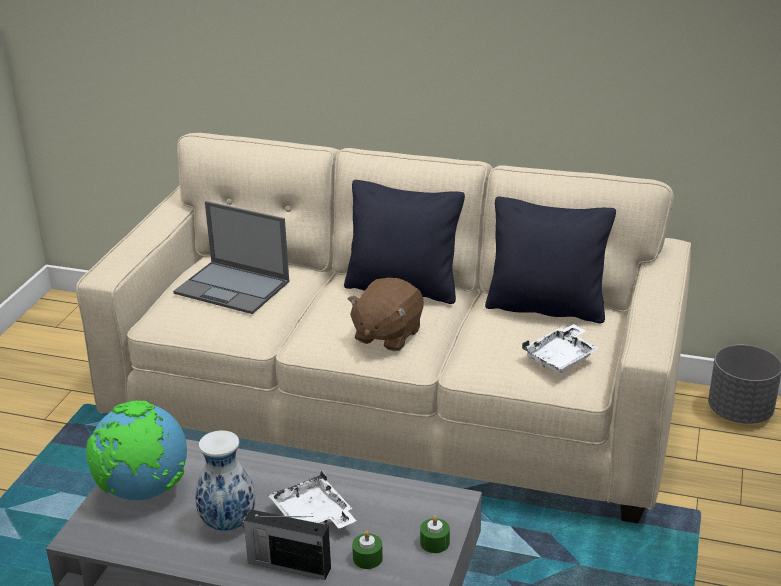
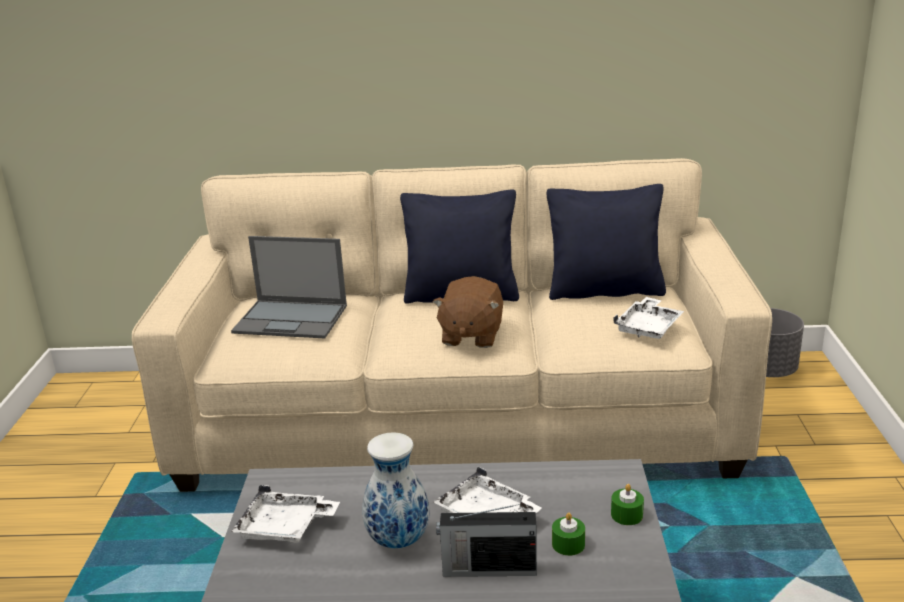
camera: 15 degrees left, 5 degrees down
globe [86,401,187,500] -> white tray [231,485,340,543]

